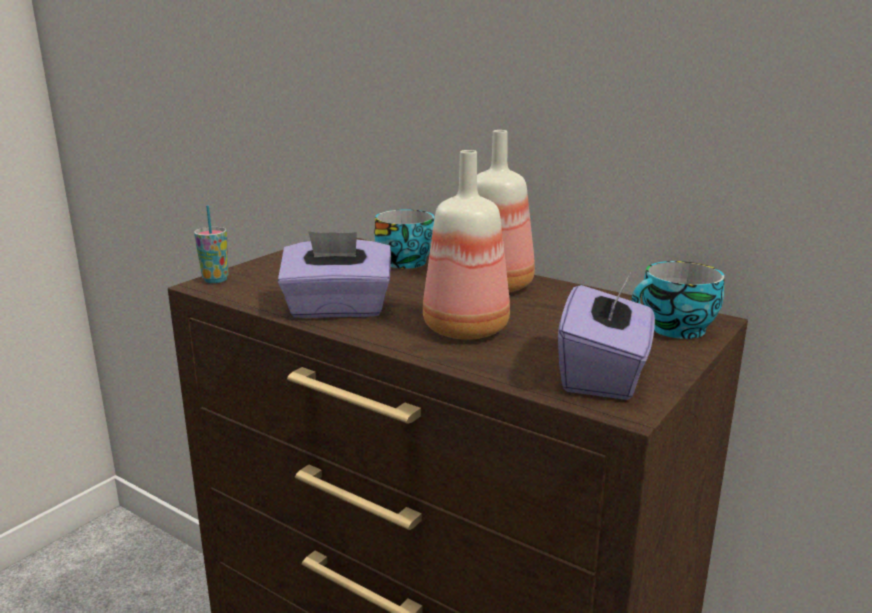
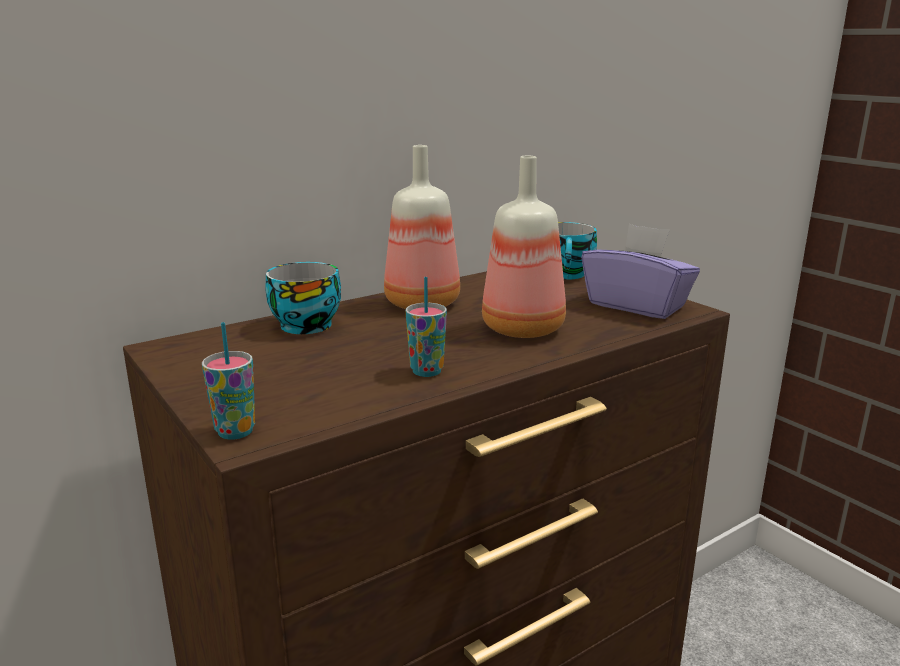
camera: 70 degrees left, 0 degrees up
purple tissue box [278,231,391,318] -> cup [406,277,447,377]

